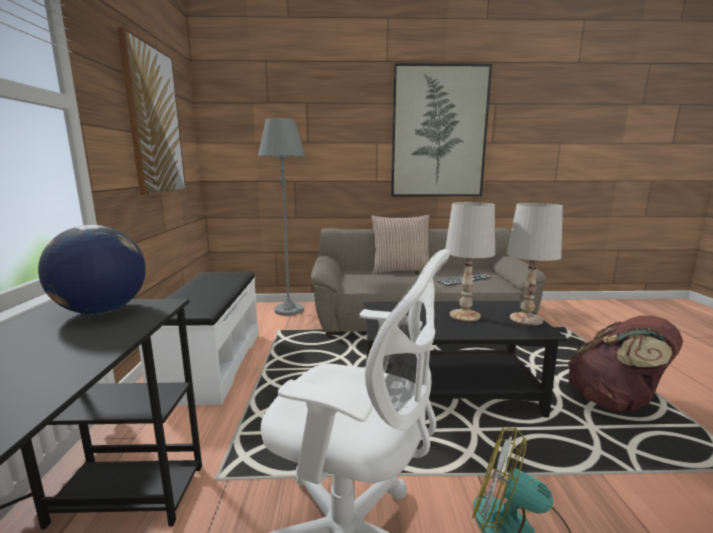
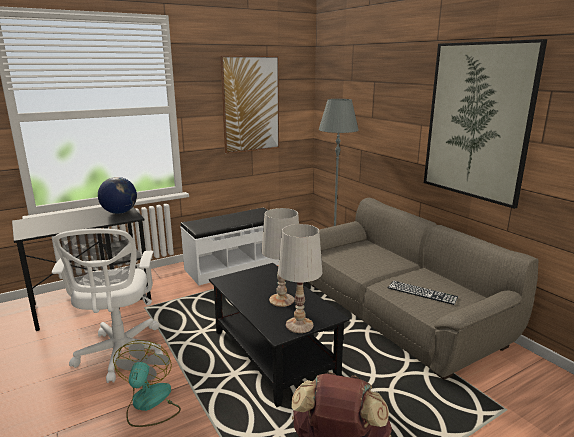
camera: 60 degrees right, 5 degrees up
pillow [371,215,429,274] -> none

